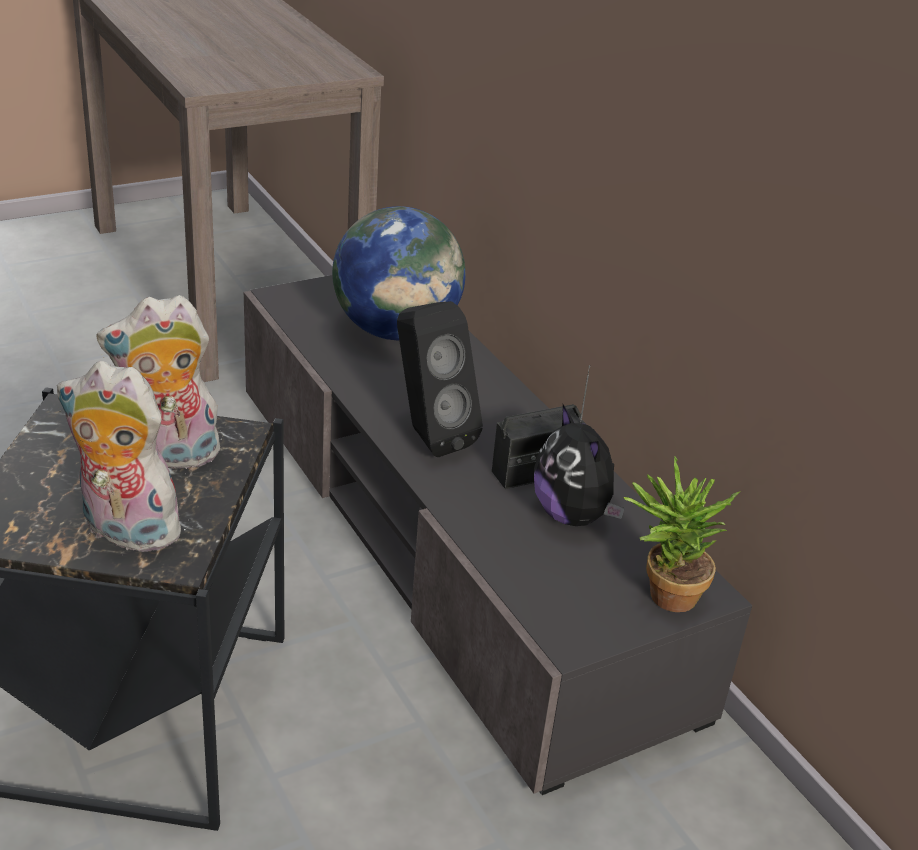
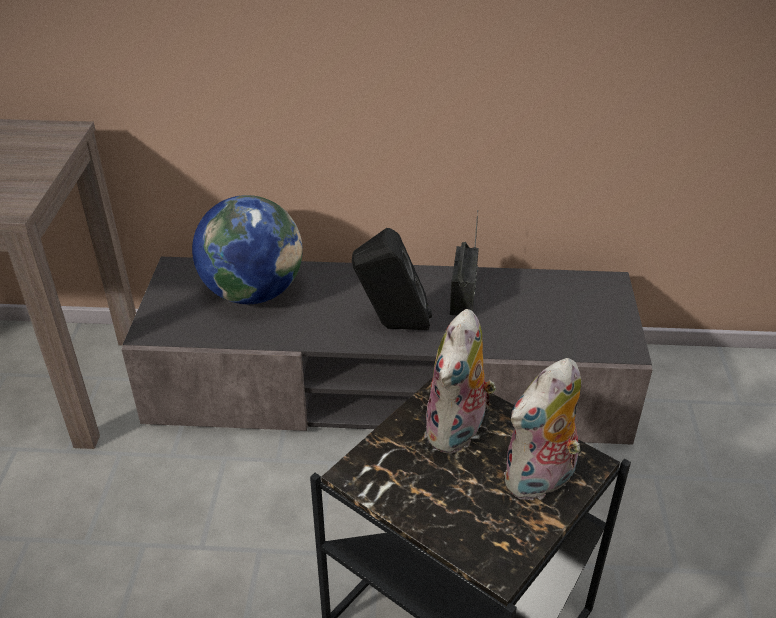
camera: 55 degrees left, 5 degrees up
plush toy [534,405,625,526] -> none
potted plant [623,457,741,612] -> none

